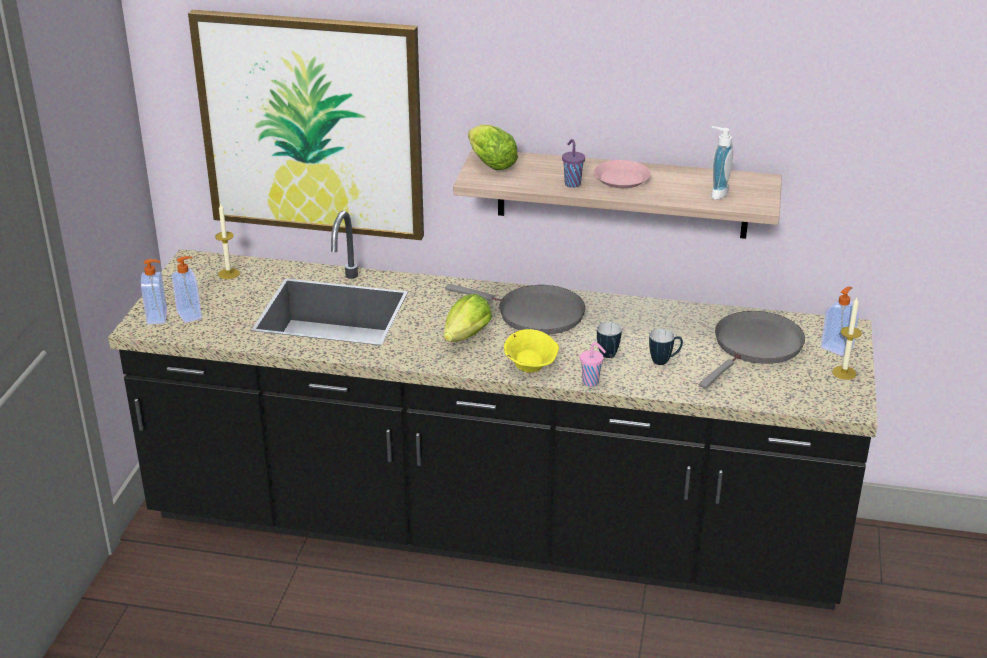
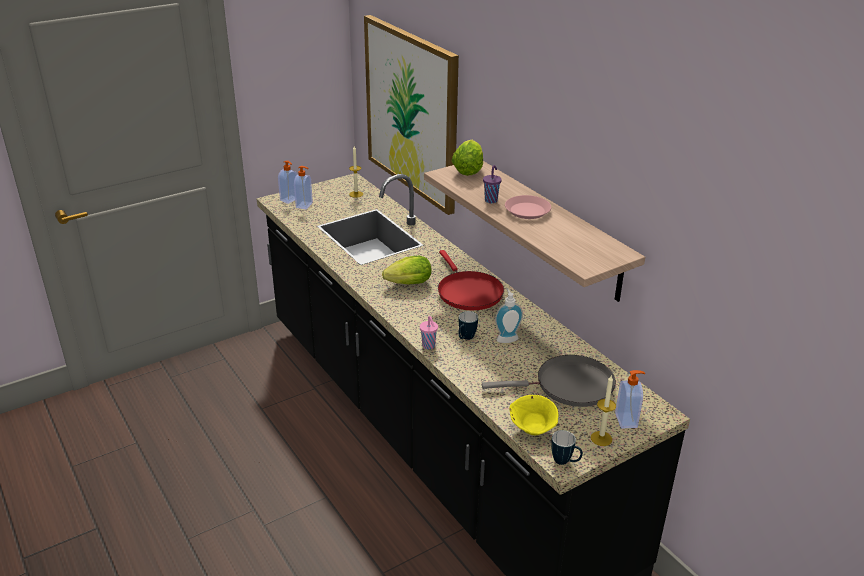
camera: 45 degrees right, 0 degrees up
grey frying pan [445,284,585,335] -> red frying pan [438,250,504,310]
yellow bowl [504,329,559,373] -> yellow bowl moved to [510,395,558,435]
mug [649,329,683,365] -> mug moved to [551,430,583,465]
soap dispenser [711,126,733,200] -> soap dispenser moved to [495,288,523,343]

